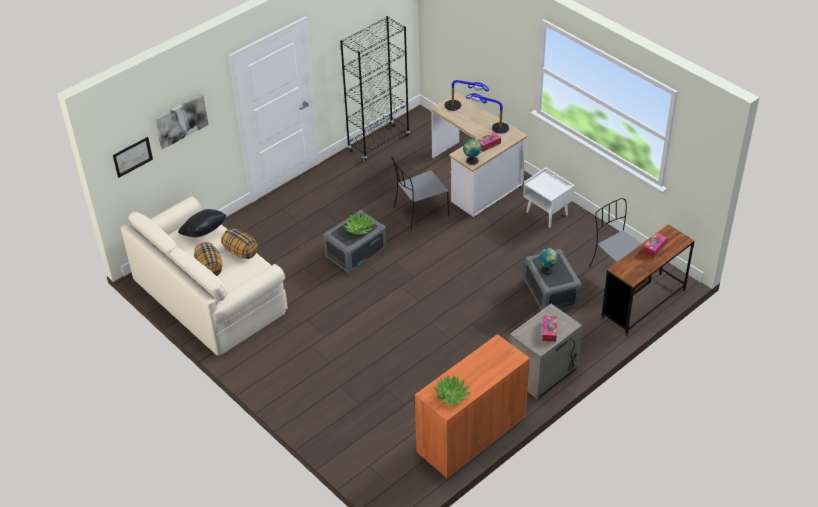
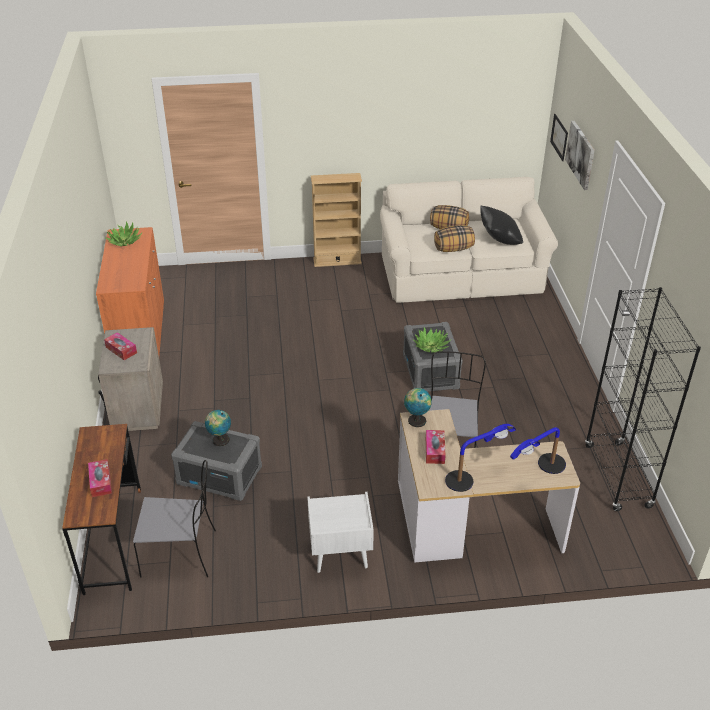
camera: 125 degrees right, 5 degrees down
none -> beige bookcase [311,173,362,267]

